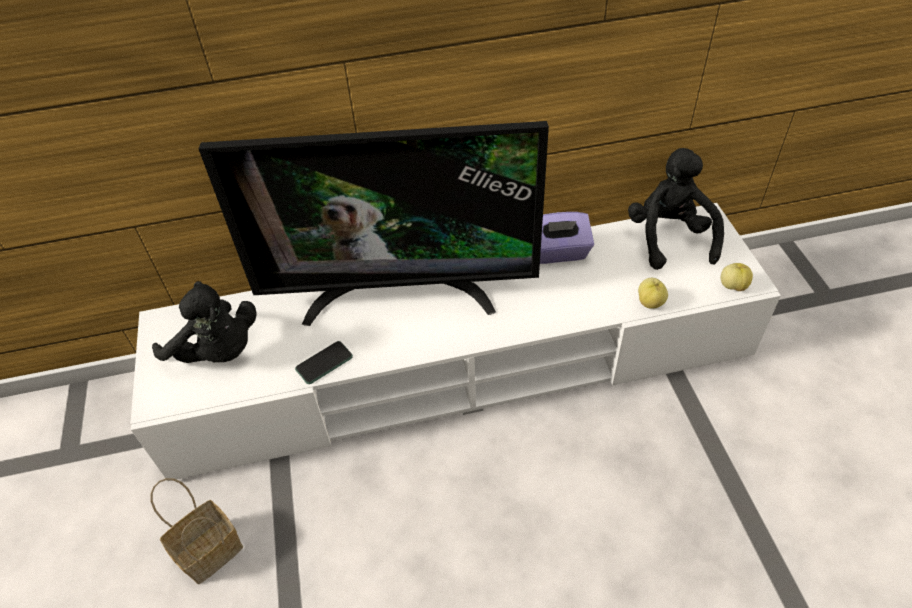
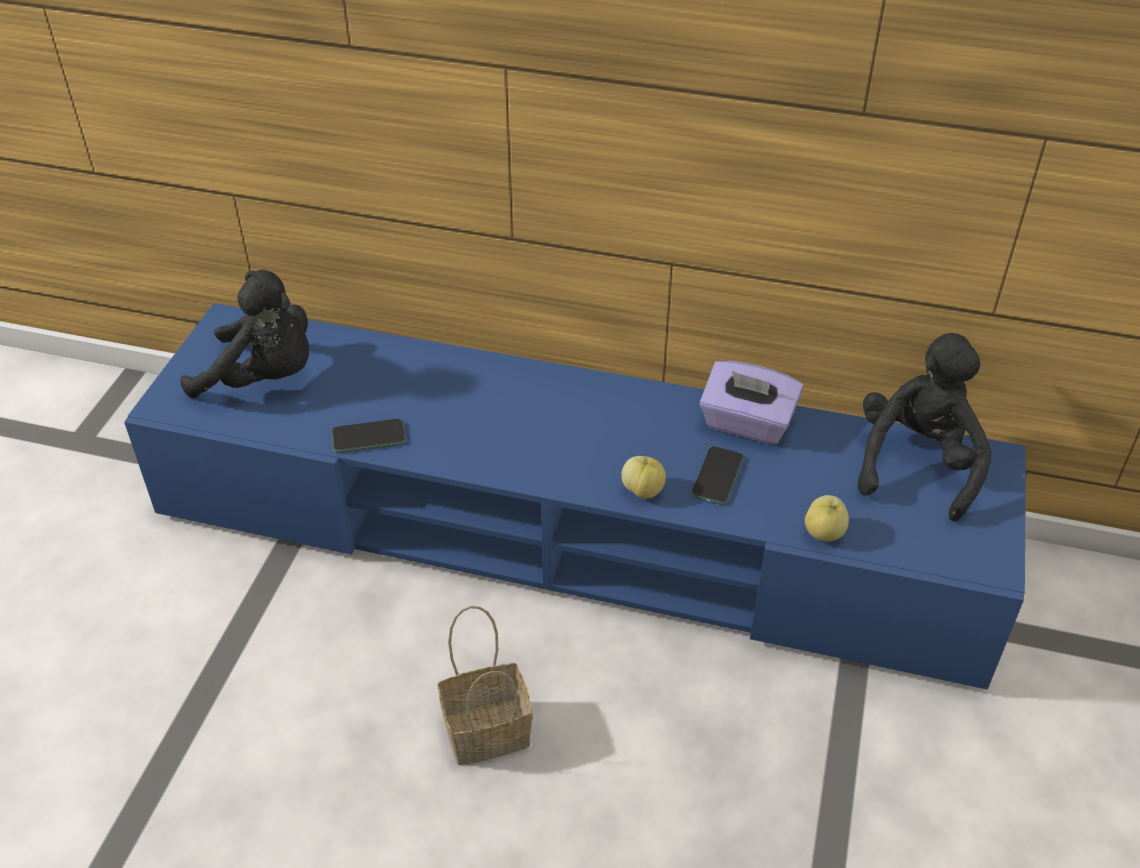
camera: 25 degrees right, 5 degrees down
white tv stand [130,203,781,481] -> blue tv stand [124,303,1026,690]
basket [150,478,243,584] -> basket moved to [438,606,533,765]
black plush toy [152,281,256,363] -> black plush toy turned 45 degrees counterclockwise [180,270,309,398]
television [199,121,549,326] -> none
apple [721,263,753,291] -> apple moved to [621,456,666,499]
none -> phone [691,446,744,505]

